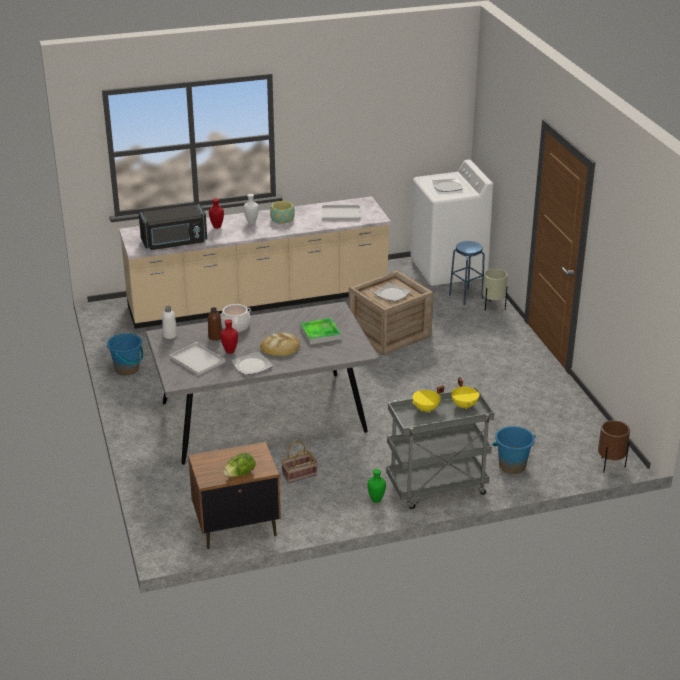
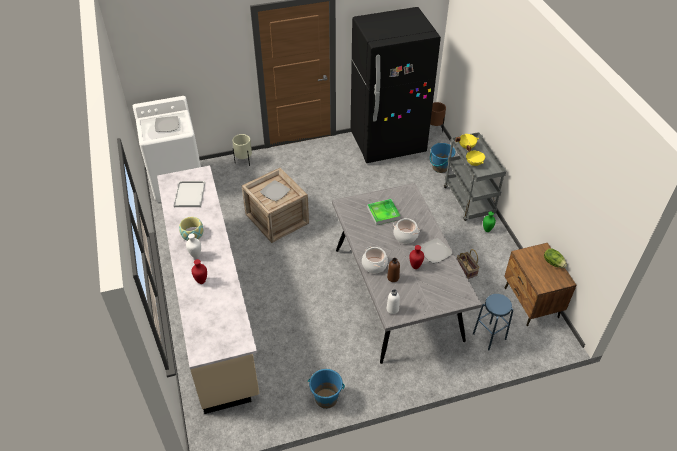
camera: 90 degrees left, 15 degrees up
black microwave [139,204,207,250] -> none
white tray [169,342,226,376] -> none
bread [260,333,300,356] -> cooking pot [393,218,420,244]
blue stool [449,241,484,305] -> blue stool moved to [473,294,513,350]
none -> black fridge [350,7,441,163]

